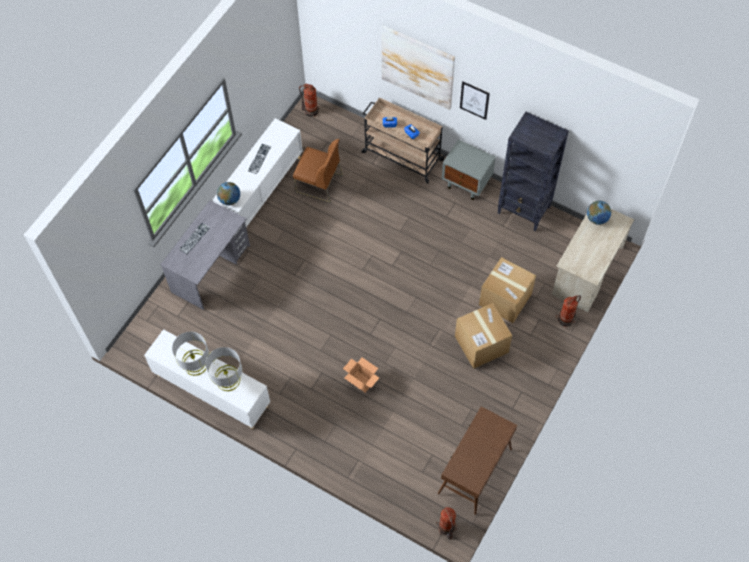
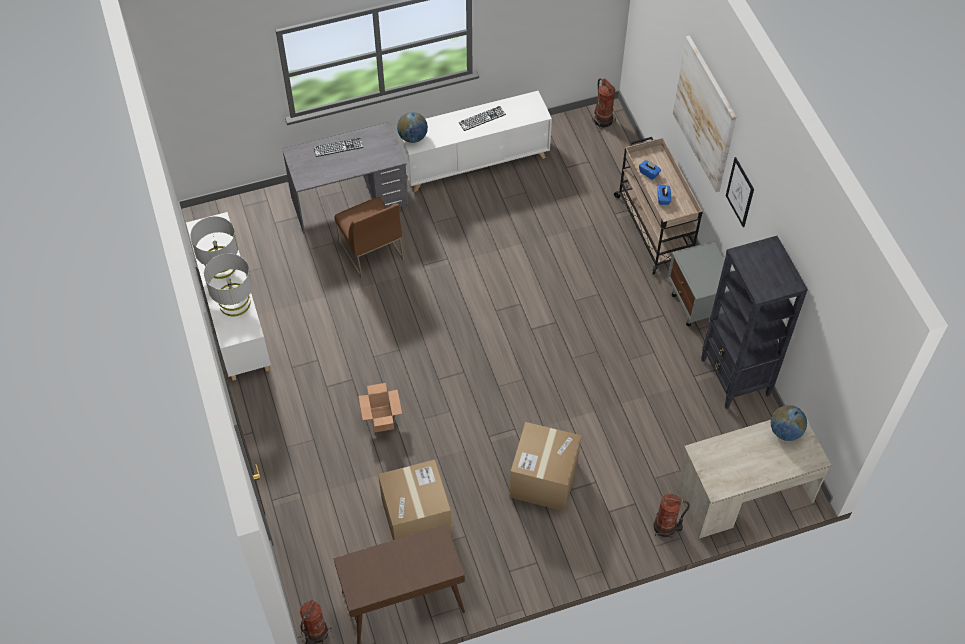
camera: 40 degrees right, 5 degrees down
brown chair [293,139,343,203] -> brown chair moved to [334,197,405,279]
cardboard box [479,257,536,323] -> cardboard box moved to [378,460,452,540]

